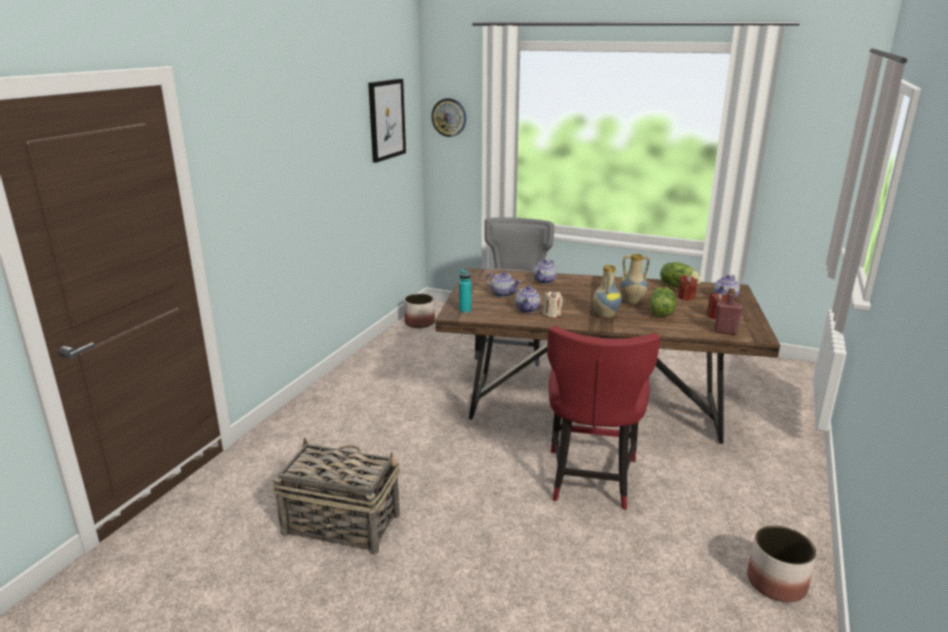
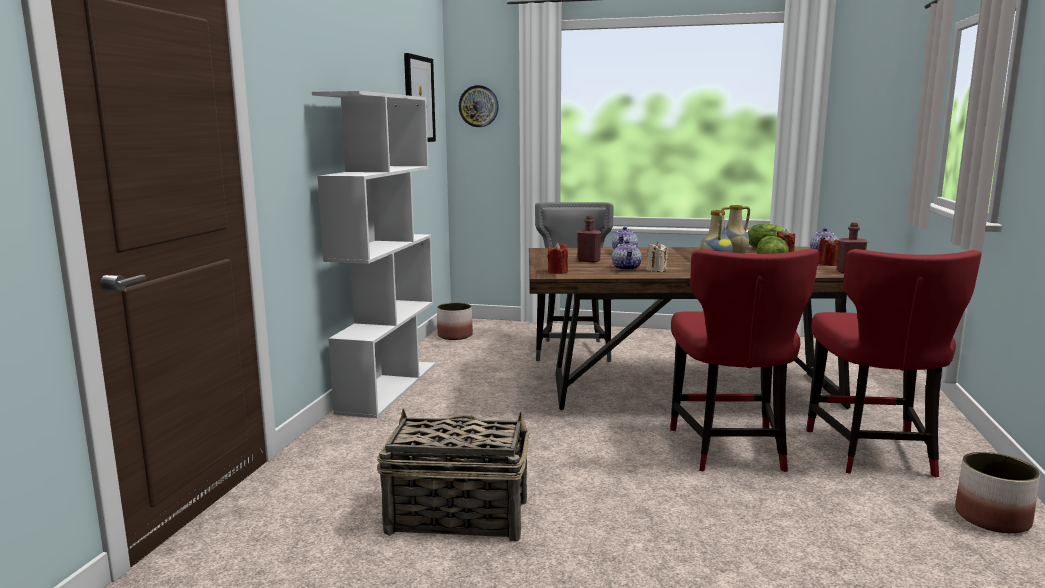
camera: 10 degrees left, 10 degrees down
turquoise bottle [459,270,472,313] -> red candle [547,243,568,274]
teapot [486,272,521,297] -> red bottle [577,215,601,263]
none -> white bookcase [312,91,435,418]
none -> red chair [806,249,982,477]

